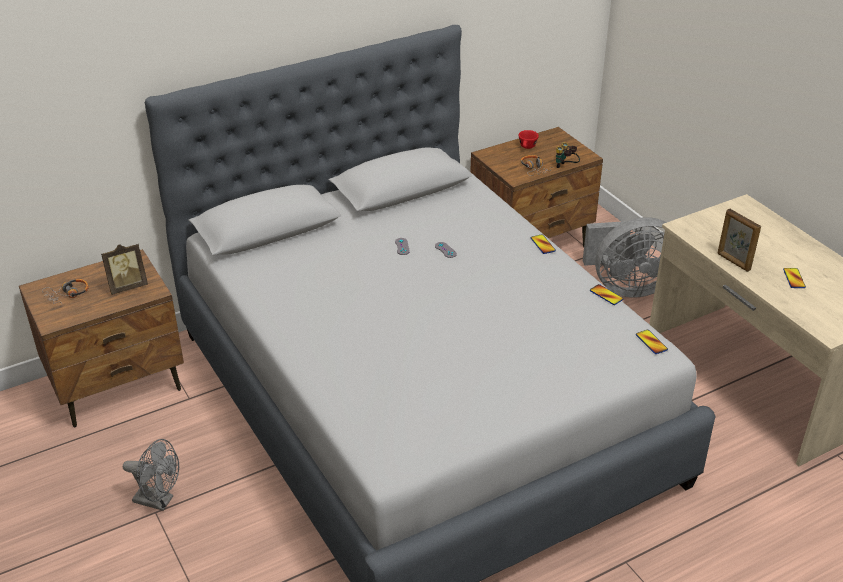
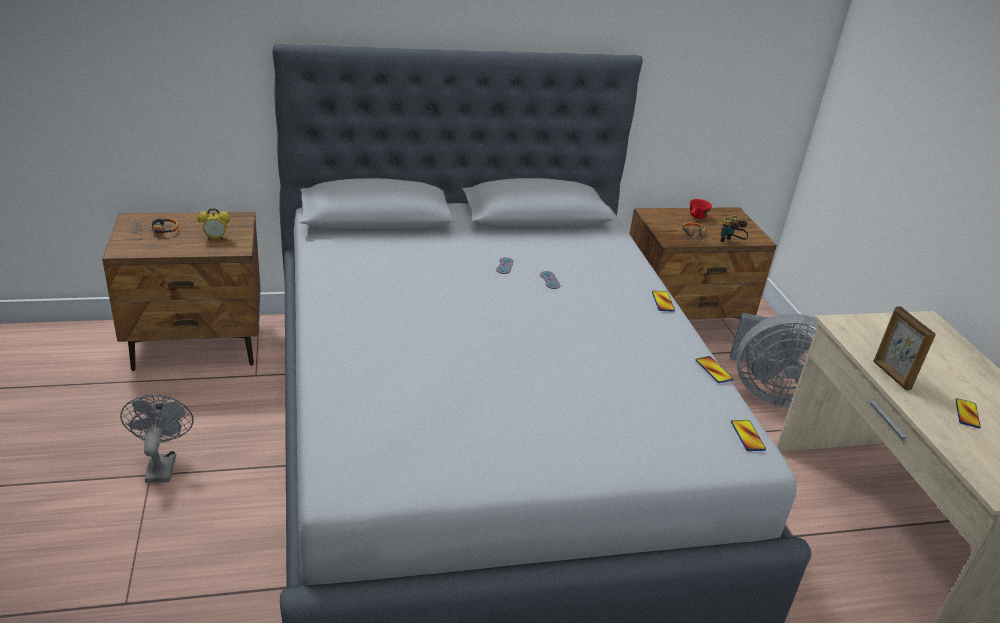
camera: 15 degrees right, 5 degrees down
picture frame [101,244,148,295] -> alarm clock [197,208,230,240]
grey fan [123,439,179,511] -> grey fan turned 135 degrees counterclockwise [120,394,193,483]

